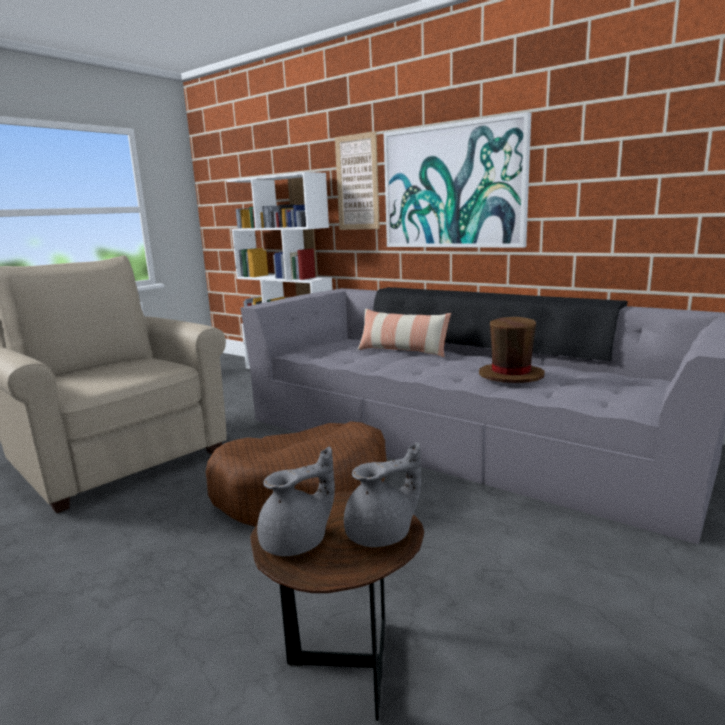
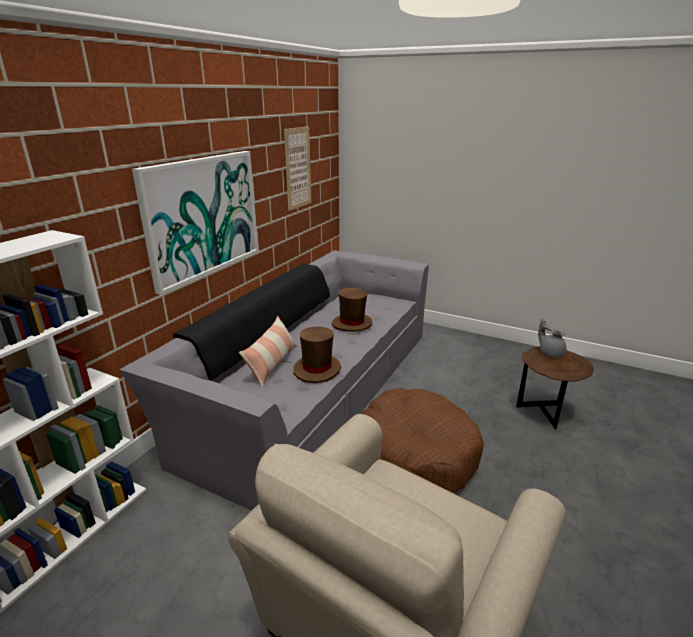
camera: 100 degrees left, 10 degrees up
grey teapot [257,446,335,556] -> none
picture [335,131,380,230] -> picture moved to [284,126,312,211]
none -> brown hat [294,327,341,383]

